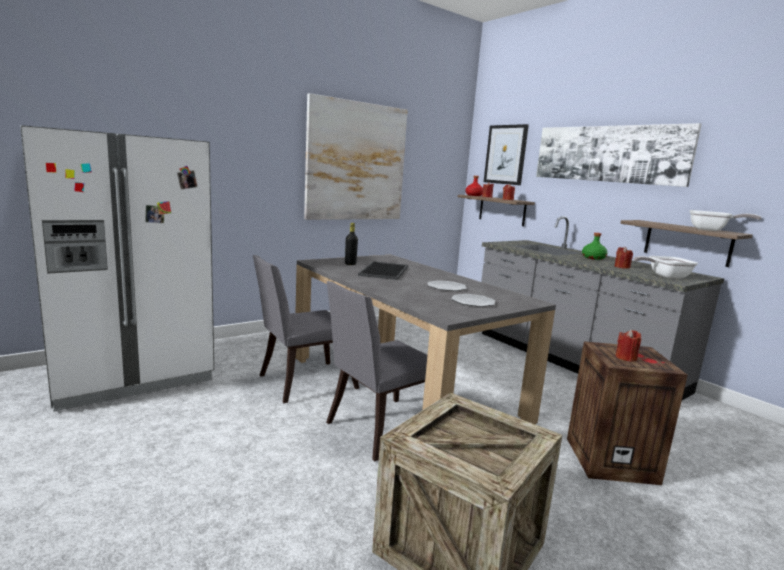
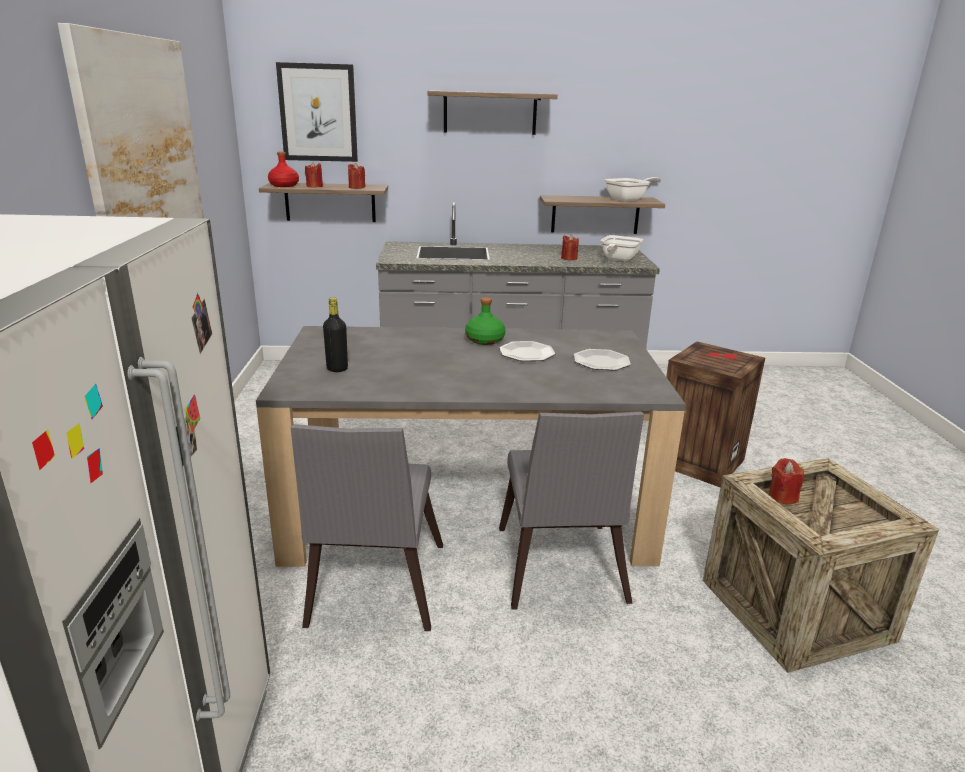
camera: 55 degrees left, 10 degrees up
tray [358,261,408,280] -> none
picture [536,123,702,187] -> shelf [428,91,558,135]
green bottle [582,233,608,260] -> green bottle moved to [465,297,506,345]
red candle [616,330,641,362] -> red candle moved to [768,458,804,504]

